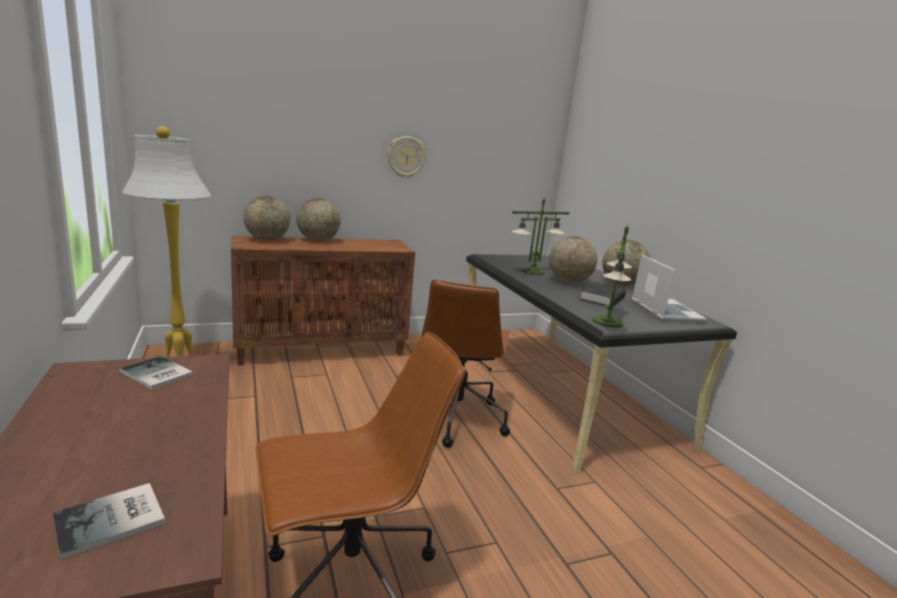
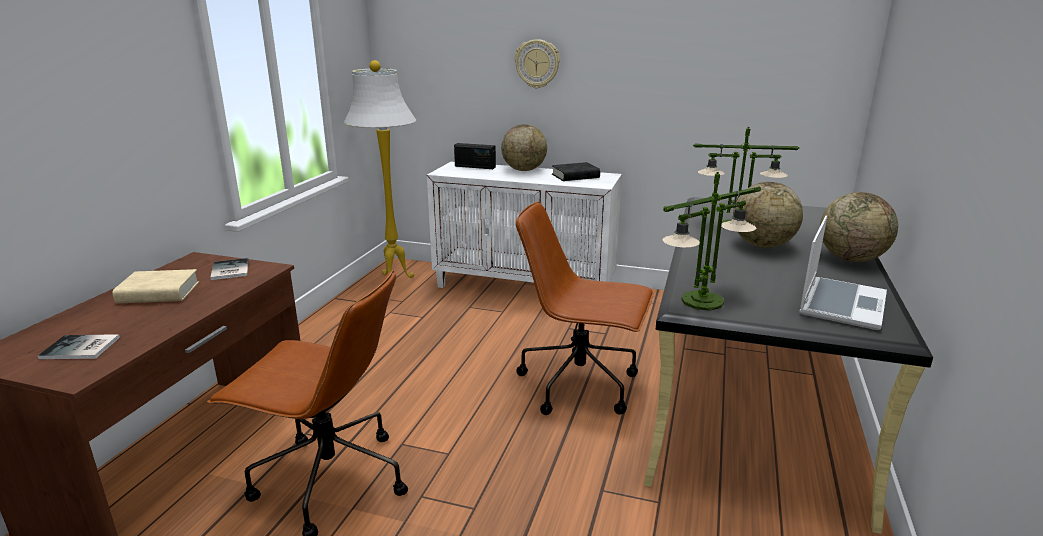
camera: 40 degrees right, 5 degrees up
brown cabinet [231,236,415,365] -> white cabinet [427,162,622,288]
globe [243,196,290,241] -> radio [454,143,496,169]
wall clock [387,136,426,178] -> wall clock moved to [515,39,560,88]
brown office chair [422,280,510,448] -> brown office chair turned 60 degrees clockwise [516,202,654,415]
black book [580,282,626,306] -> black book moved to [552,162,600,181]
none -> beige book [112,269,199,304]

